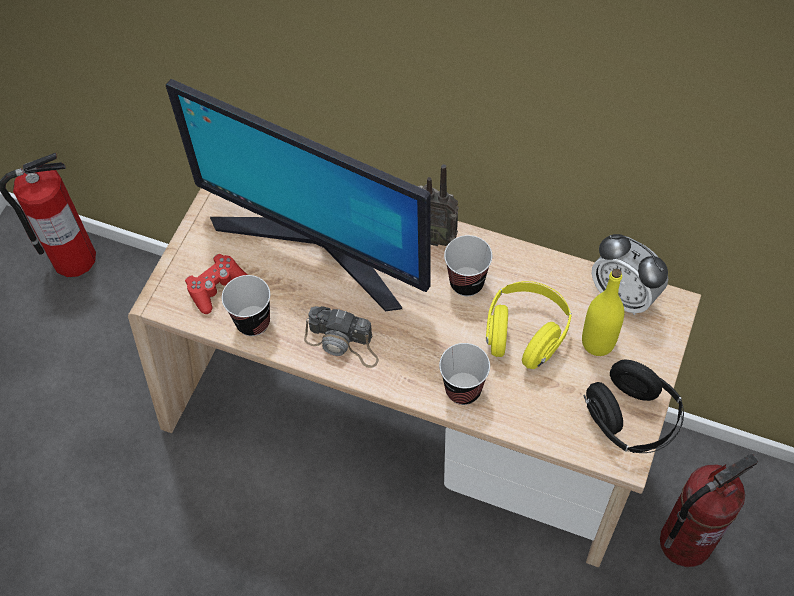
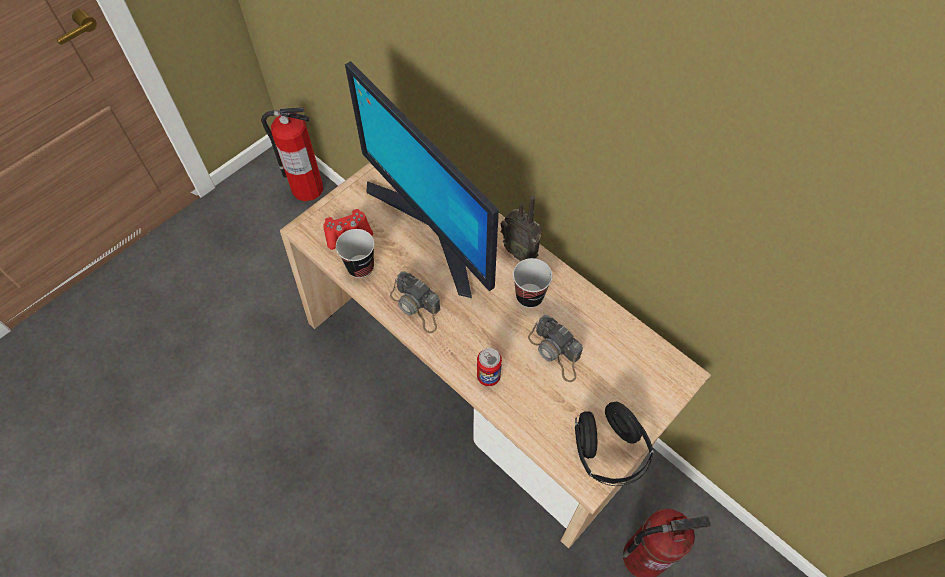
camera: 20 degrees right, 0 degrees up
cup [439,343,490,405] -> can [477,348,502,386]
yellow headphones [486,281,572,369] -> camera [528,315,583,382]
yellow bottle [582,269,624,356] -> none
alarm clock [592,234,668,315] -> none

